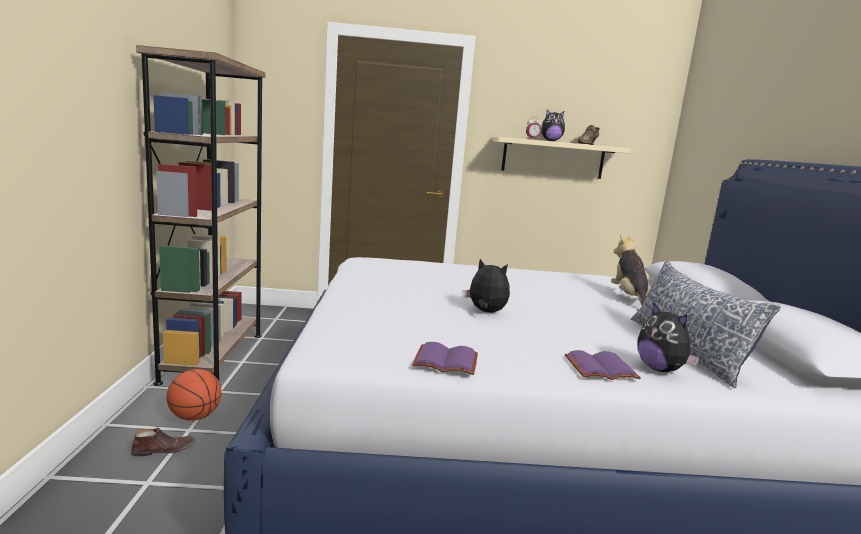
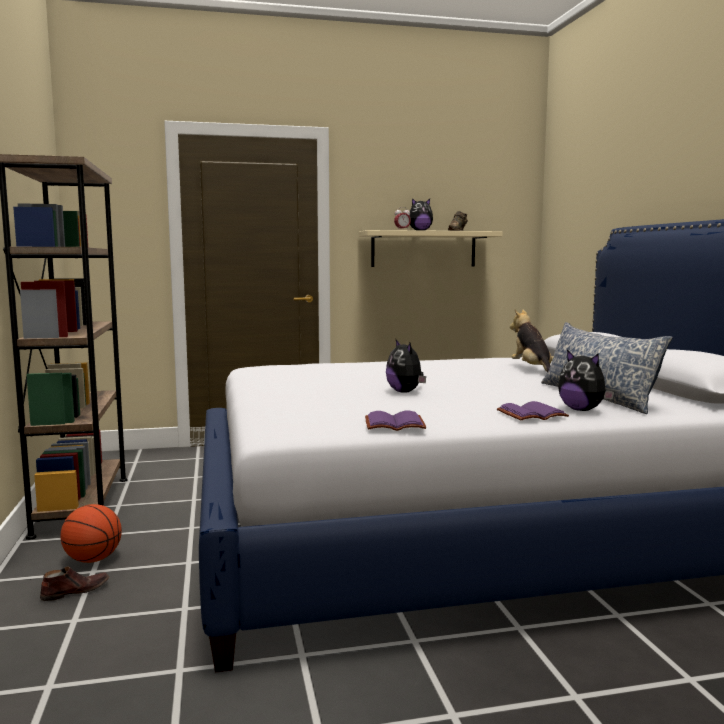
camera: 10 degrees left, 5 degrees down
plush toy [463,259,510,313] -> plush toy turned 135 degrees counterclockwise [386,340,426,393]

